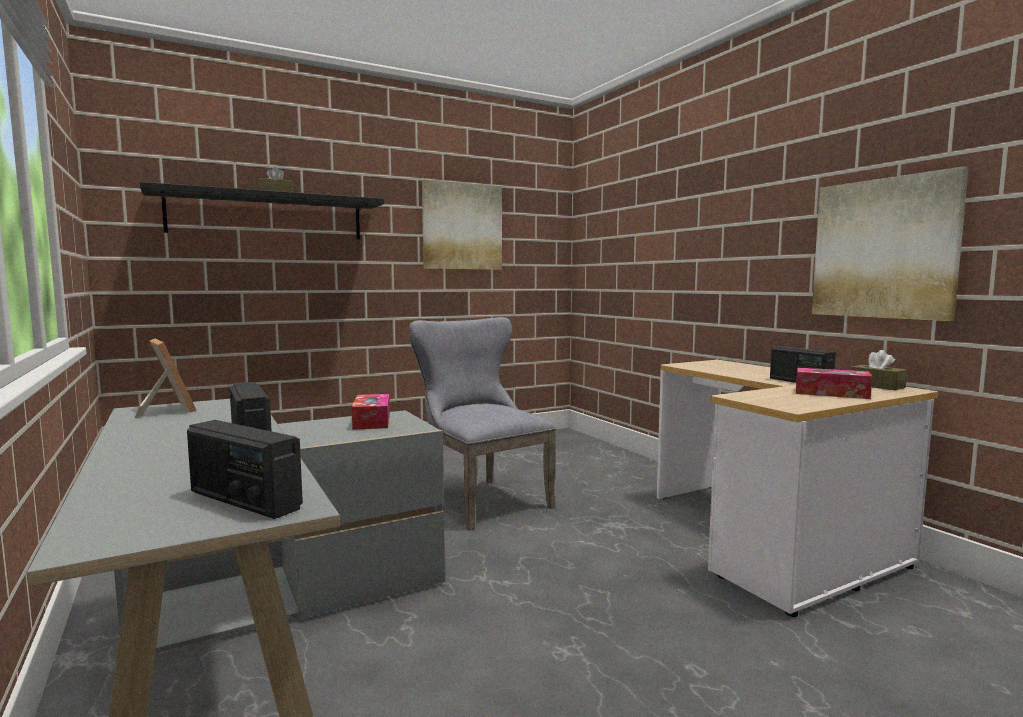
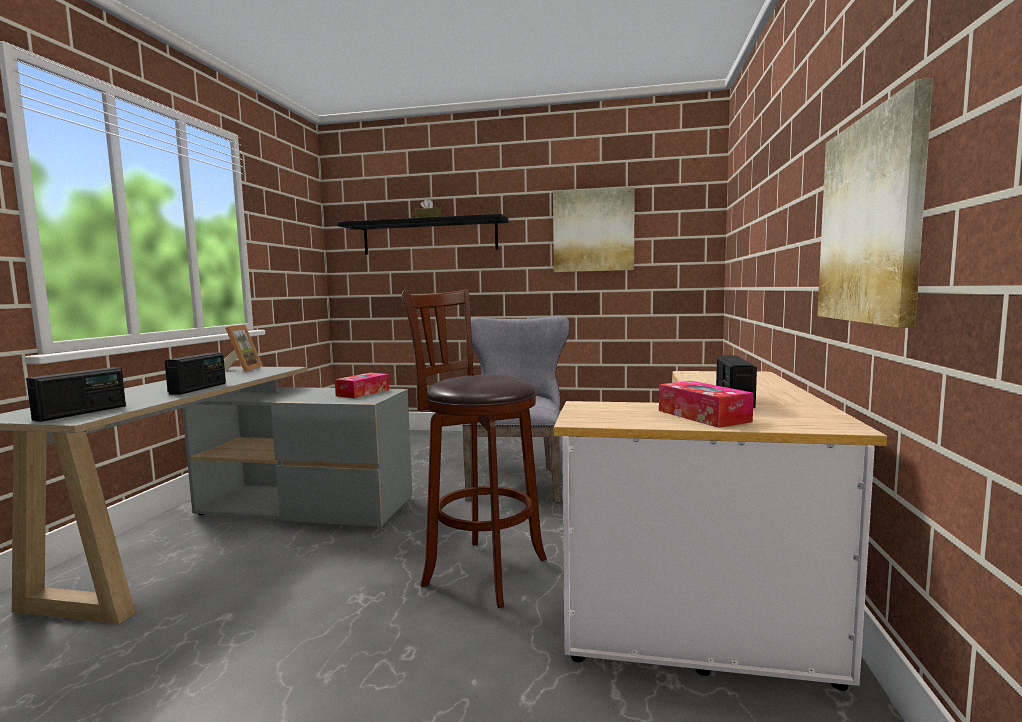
camera: 40 degrees right, 0 degrees up
radio [187,420,303,519] -> radio turned 135 degrees counterclockwise [26,367,126,422]
brown tissue box [851,350,907,390] -> none
none -> brown stool [401,289,547,608]

